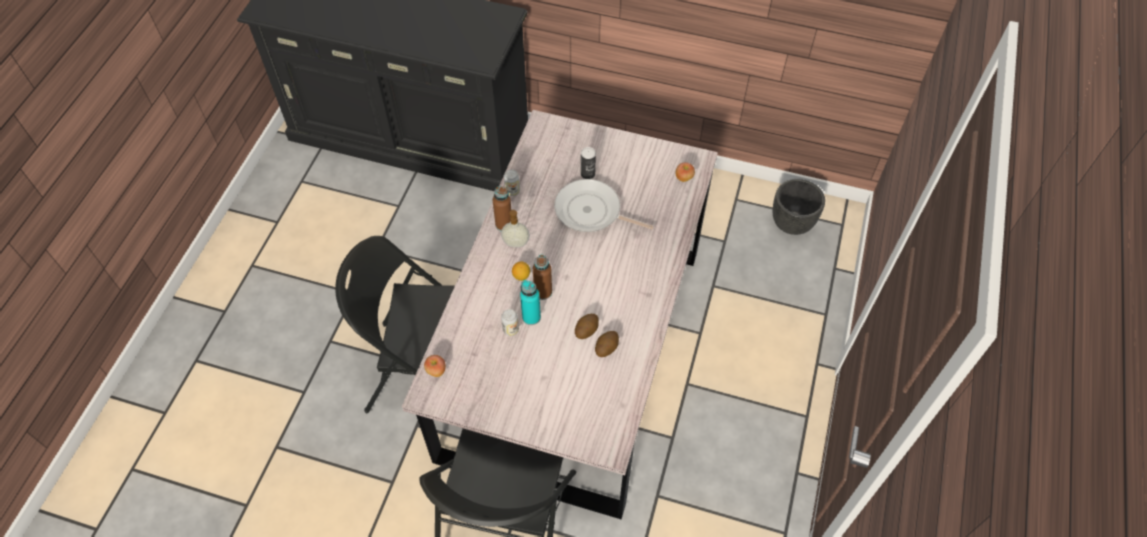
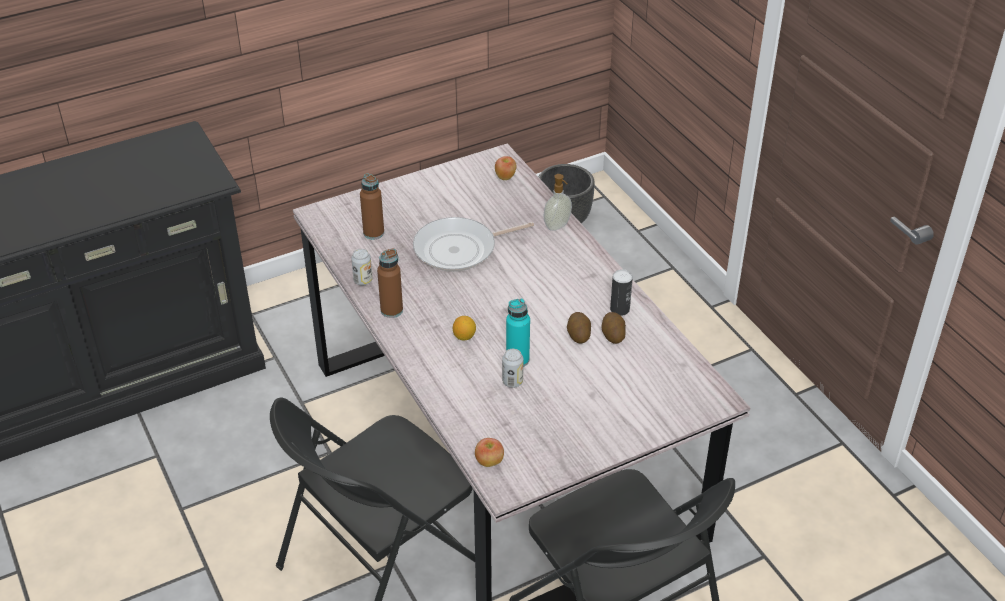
camera: 45 degrees left, 15 degrees down
soap dispenser [501,210,530,247] -> soap dispenser moved to [543,174,572,231]
brown bottle [533,255,552,300] -> brown bottle moved to [360,173,384,239]
can [581,147,596,179] -> can moved to [610,269,633,316]

